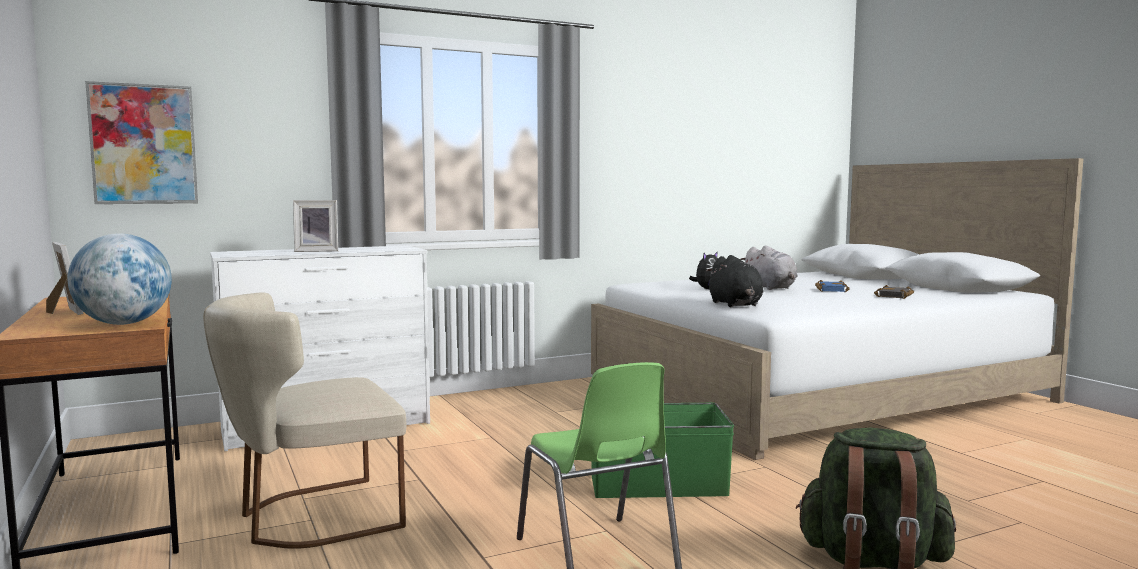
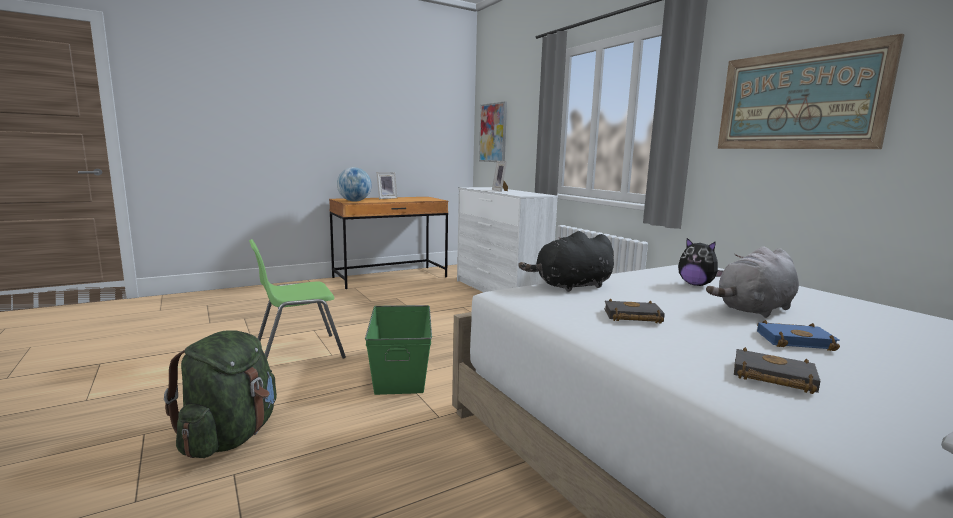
camera: 85 degrees right, 5 degrees up
beige chair [203,292,406,549] -> none
none -> black book [604,299,665,323]
none -> picture [718,34,905,149]

